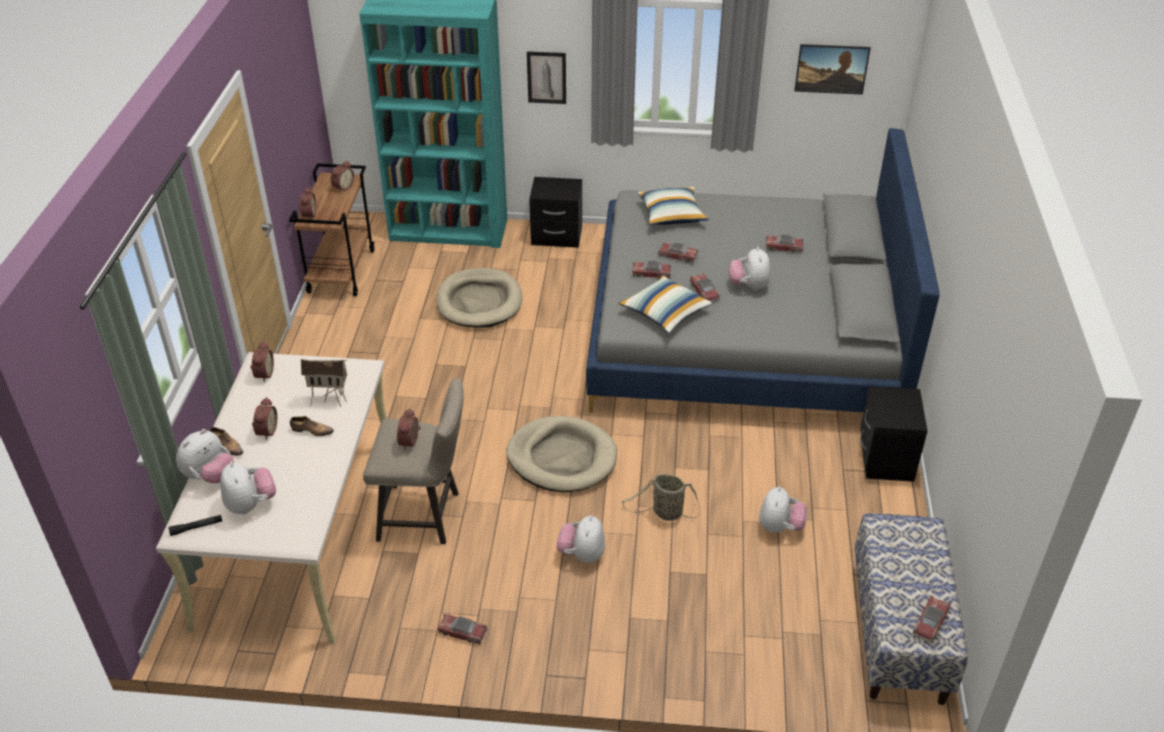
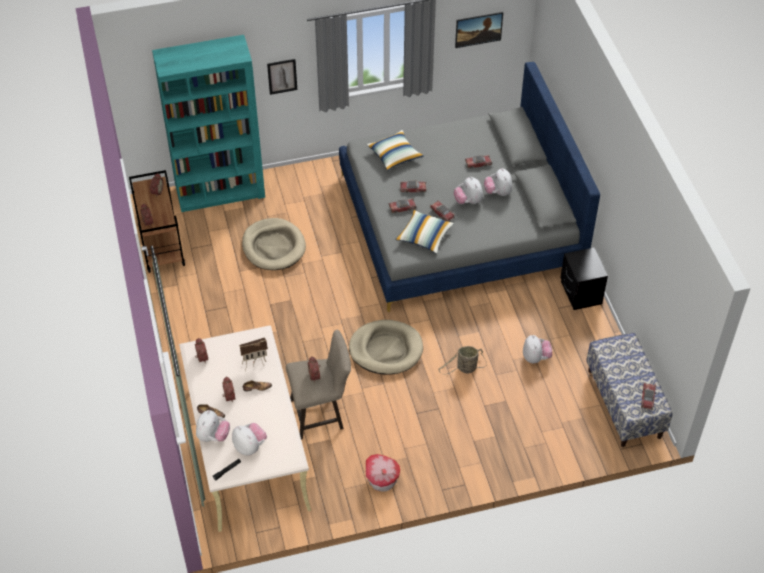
camera: 20 degrees left, 10 degrees up
toy car [437,614,488,644] -> toy house [366,454,400,491]
black nightstand [529,177,582,248] -> none
plush toy [557,515,605,563] -> plush toy moved to [484,168,512,196]

